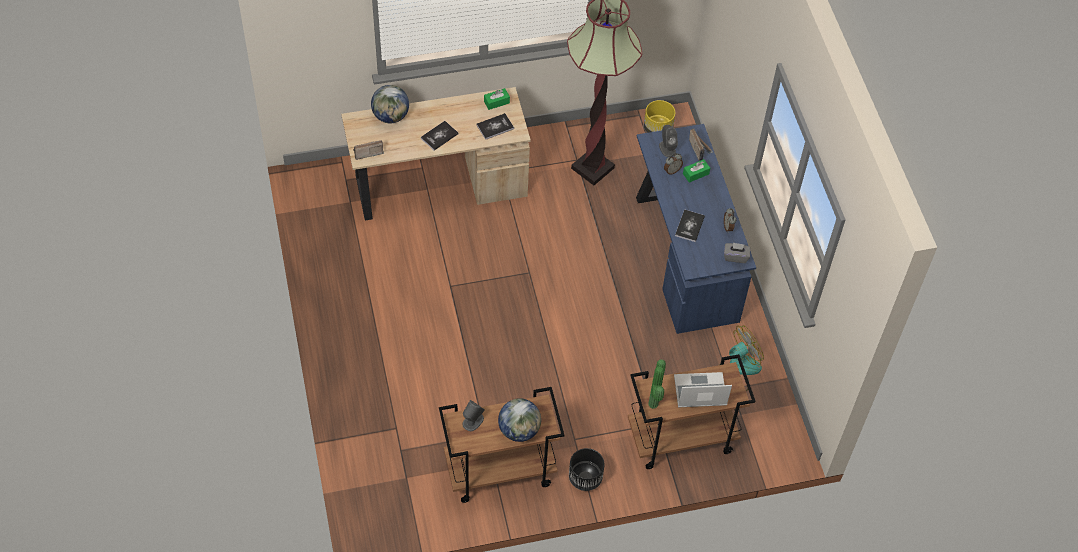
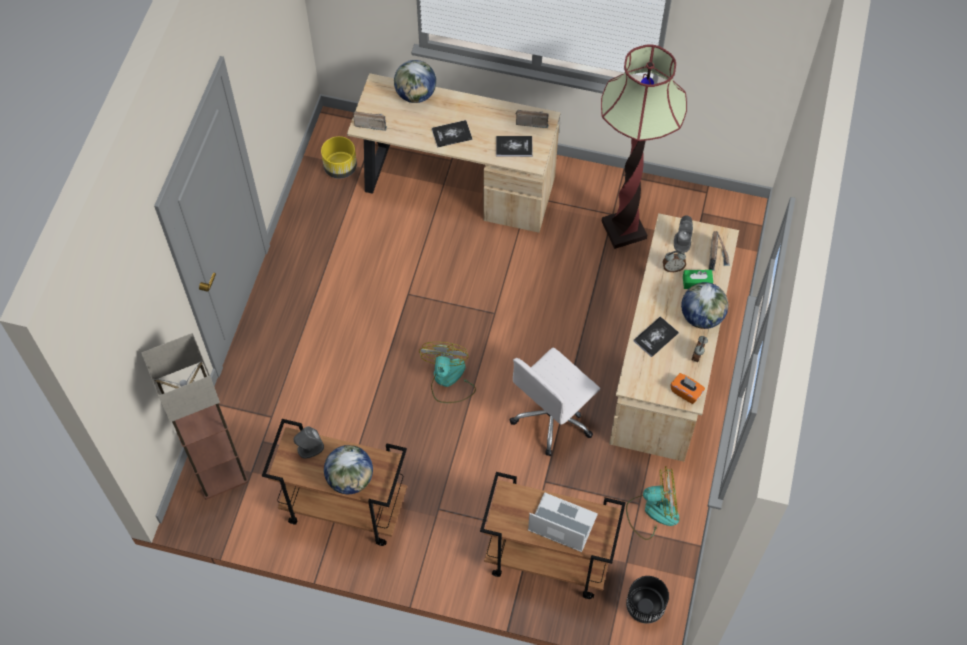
camera: 30 degrees right, 5 degrees up
green tissue box [484,88,510,110] -> radio [516,110,548,128]
black planter [569,448,605,491] -> black planter moved to [626,576,669,624]
blue desk [636,124,756,334] -> beige desk [609,213,739,462]
yellow planter [644,100,675,133] -> yellow planter moved to [321,136,357,179]
potted plant [648,359,666,409] -> none
grey tissue box [724,242,750,263] -> orange tissue box [670,373,705,404]
none -> floor lamp [141,333,249,500]
none -> fan [419,342,476,403]
none -> white office chair [509,348,600,456]
none -> globe [681,282,728,329]

